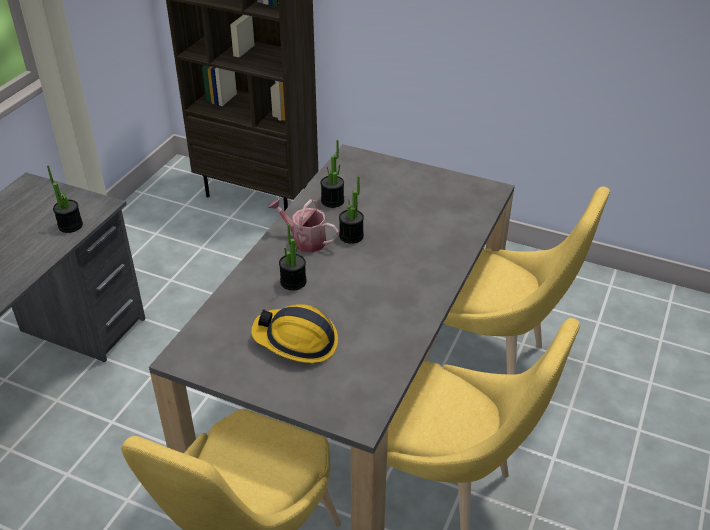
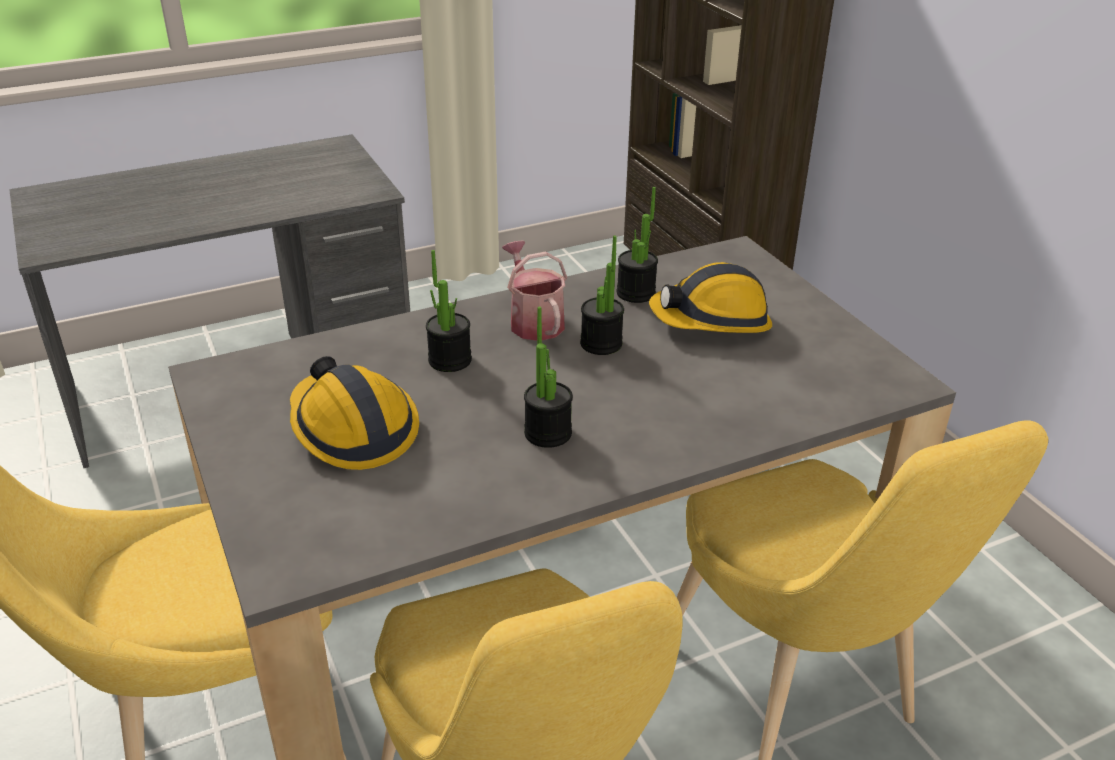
camera: 40 degrees right, 5 degrees down
potted plant [47,165,83,233] -> potted plant moved to [524,306,573,448]
none -> hard hat [649,262,772,333]

